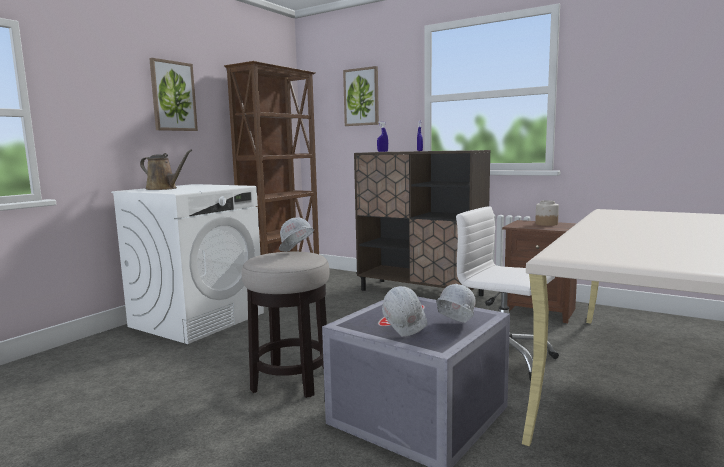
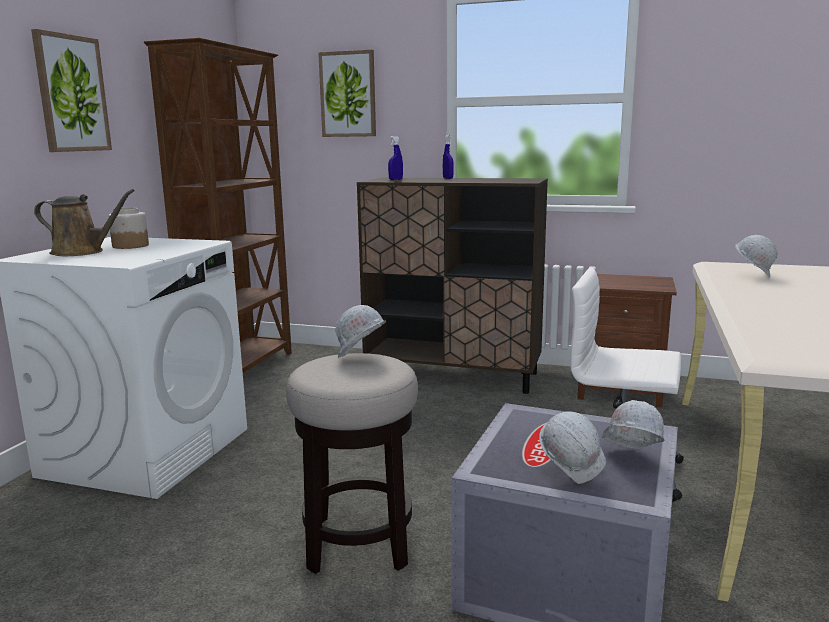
camera: 15 degrees left, 5 degrees up
jar [535,200,559,226] -> jar moved to [108,208,149,249]
none -> white hard hat [735,235,778,278]

